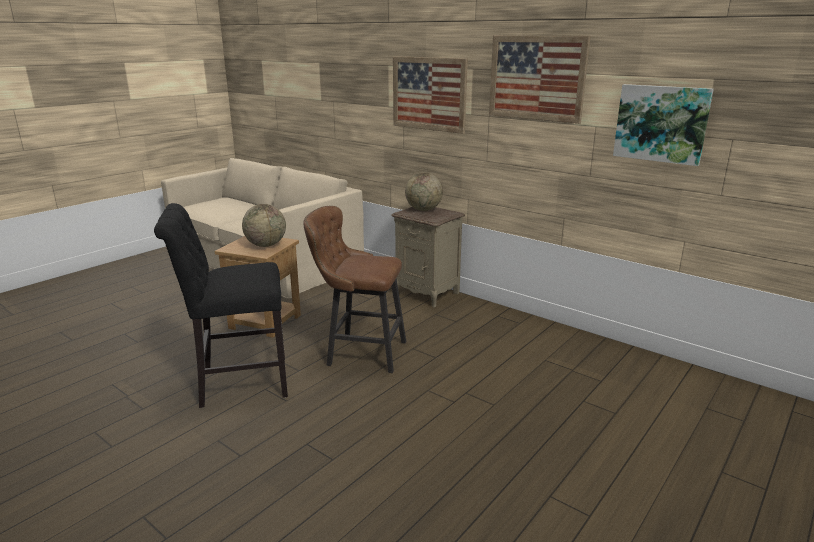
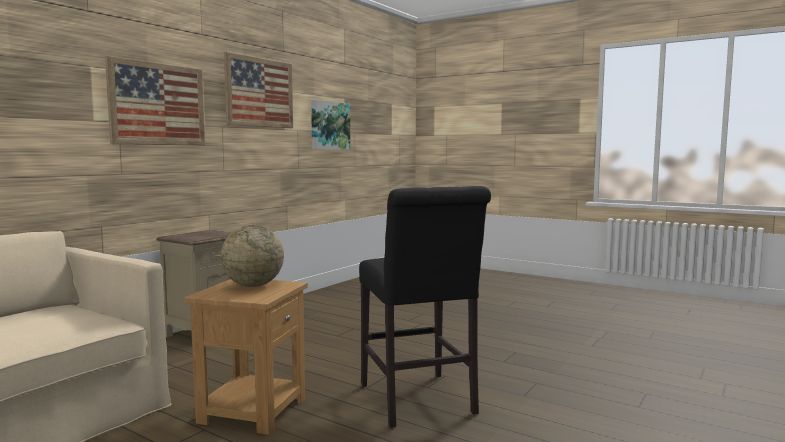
camera: 95 degrees left, 15 degrees down
brown stool [303,206,406,373] -> none
globe [405,173,443,211] -> none

